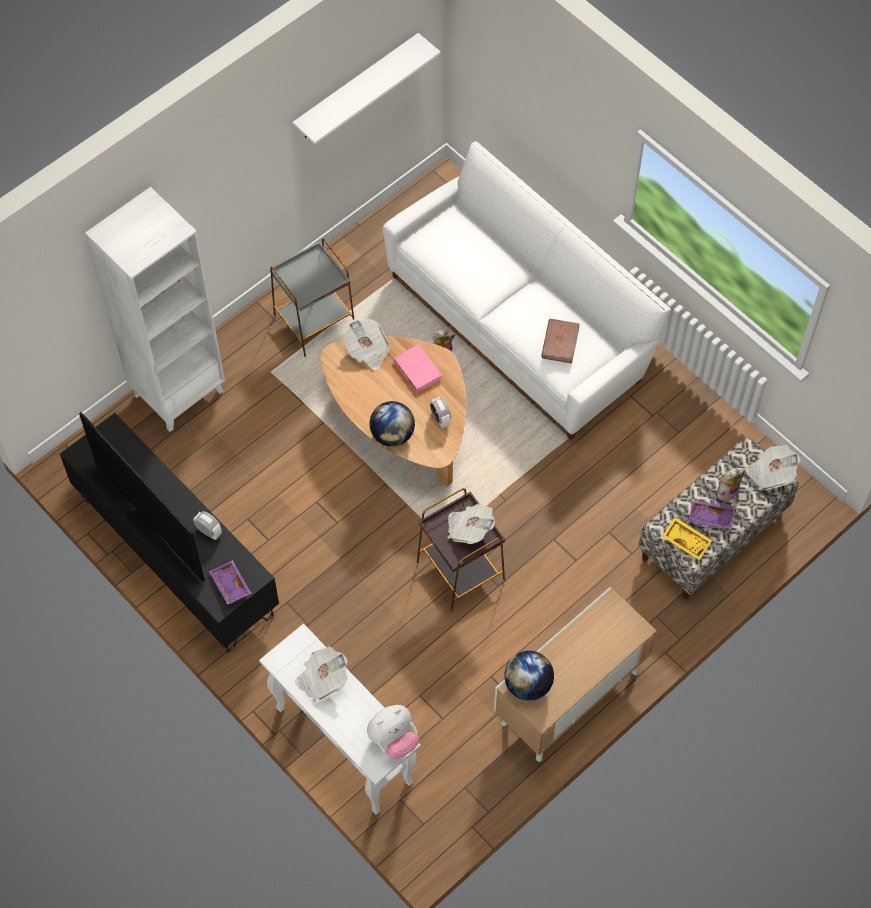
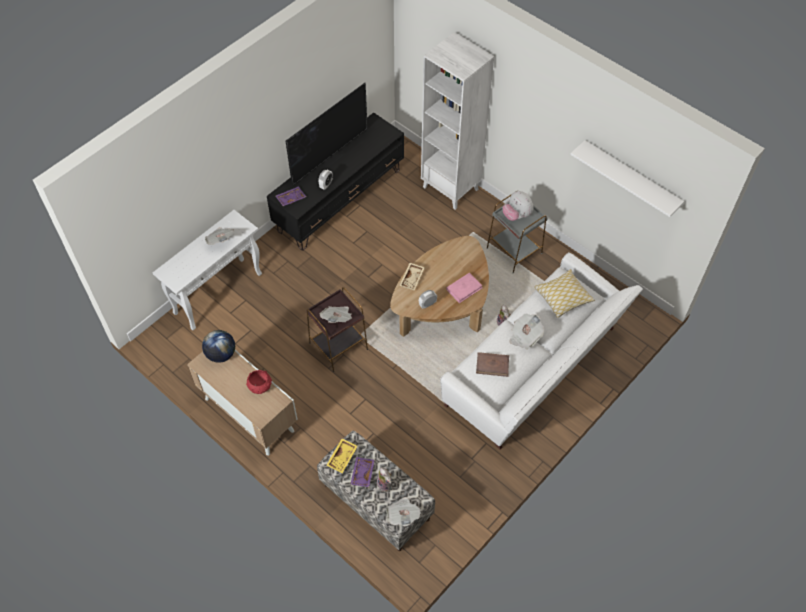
camera: 85 degrees right, 5 degrees down
newspaper [344,319,391,370] -> newspaper moved to [509,314,544,350]
plush toy [367,705,419,759] -> plush toy moved to [502,191,533,221]
globe [370,401,415,447] -> beige tray [399,263,425,291]
none -> red bowl [246,370,272,394]
none -> pillow [534,269,595,318]

